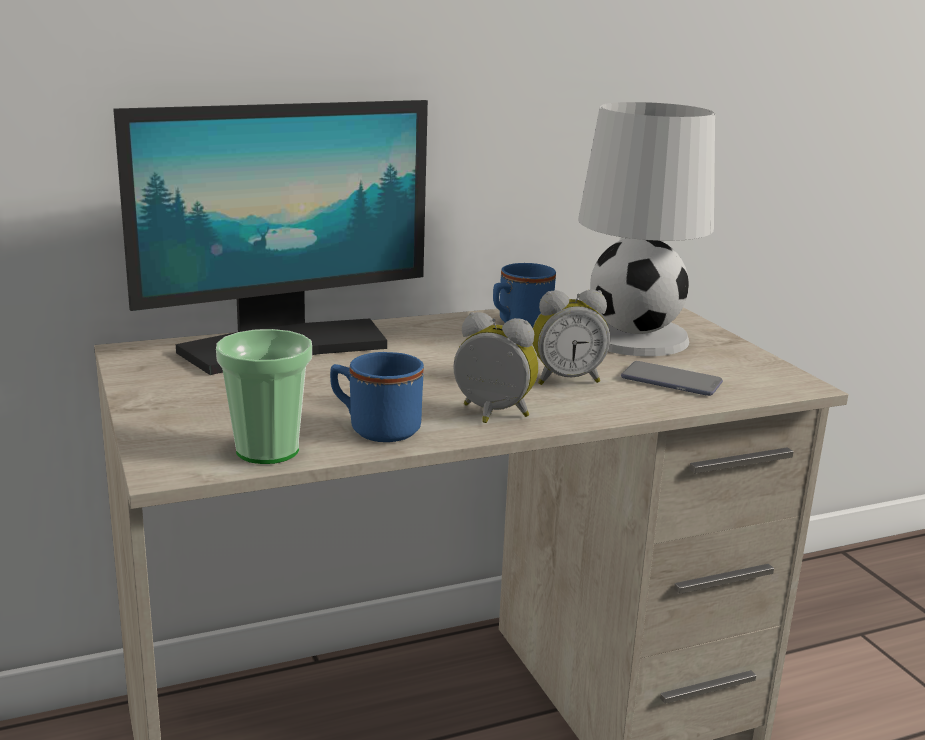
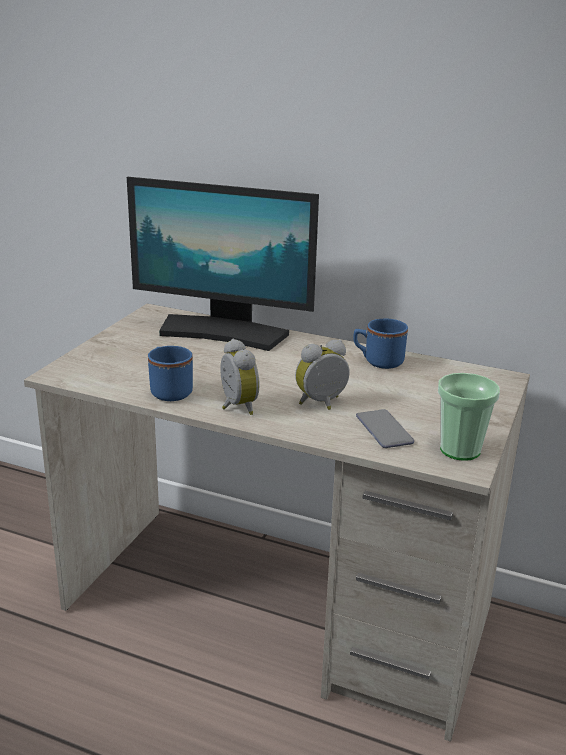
camera: 45 degrees right, 5 degrees up
cup [216,329,312,464] -> cup moved to [438,373,500,461]
alarm clock [532,290,610,385] -> alarm clock turned 120 degrees clockwise [295,340,350,410]
white table lamp [578,102,715,356] -> none

